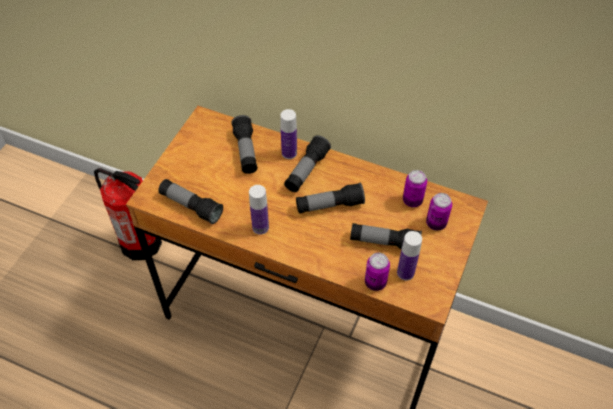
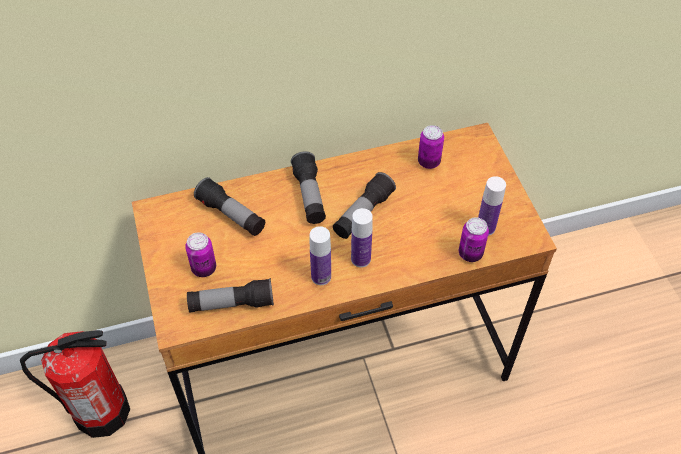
camera: 40 degrees left, 0 degrees up
bottle [280,109,297,159] -> bottle moved to [351,208,373,267]
flashlight [350,223,422,249] -> none
can [426,193,452,231] -> can moved to [185,232,216,277]

